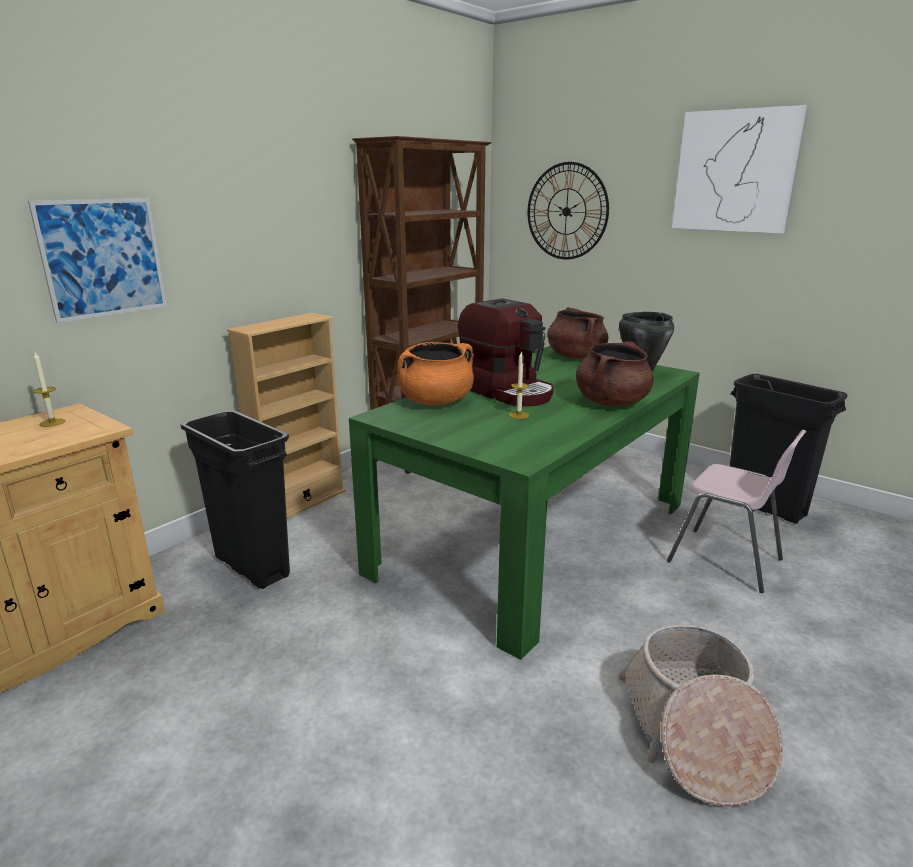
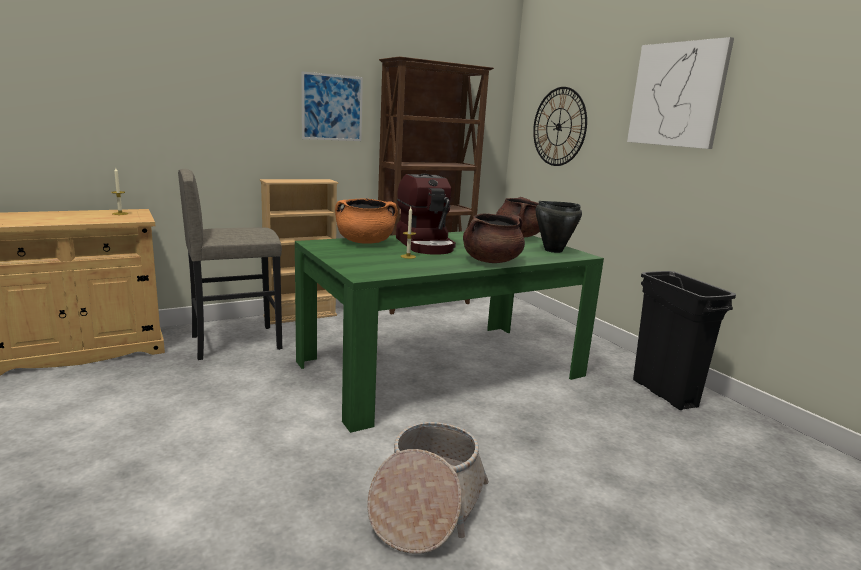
camera: 20 degrees right, 5 degrees down
picture [28,198,167,323] -> picture moved to [302,72,363,141]
black trash can [181,410,290,589] -> grey stool [178,169,282,360]
pink chair [667,430,807,593] -> none

